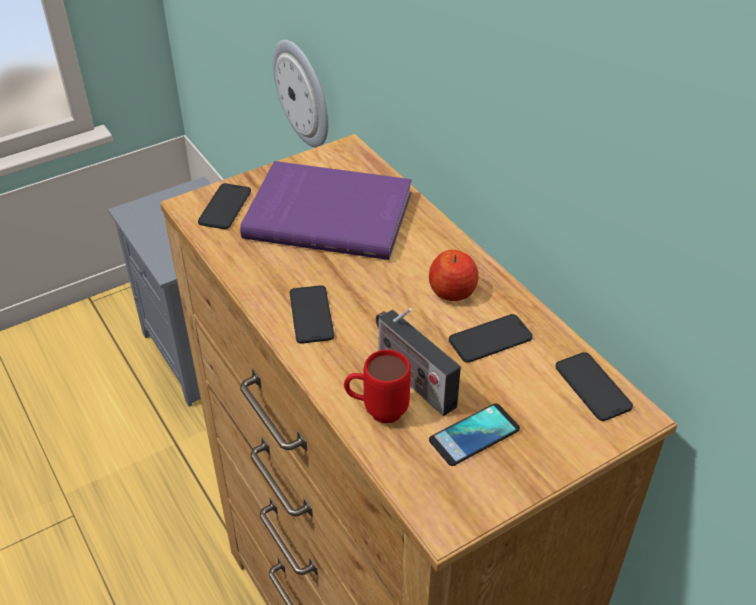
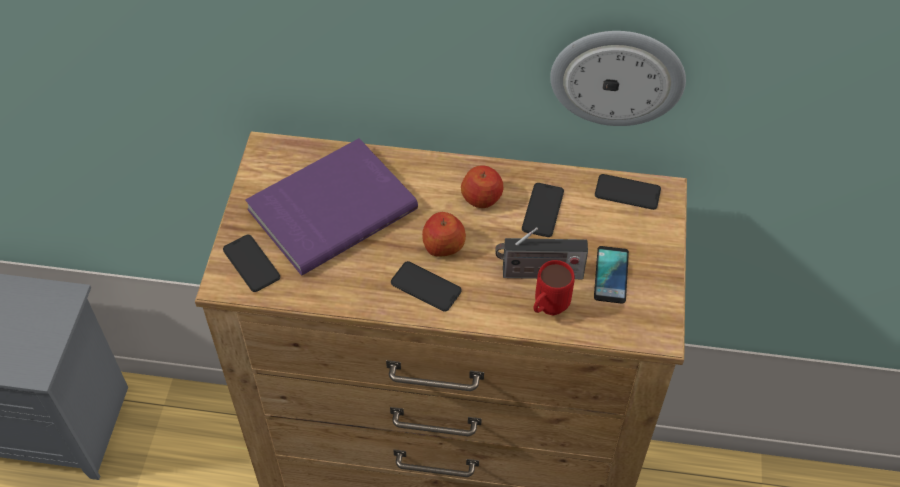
camera: 50 degrees left, 10 degrees up
wall clock [273,40,328,147] -> wall clock moved to [550,31,686,126]
none -> apple [422,212,466,257]

